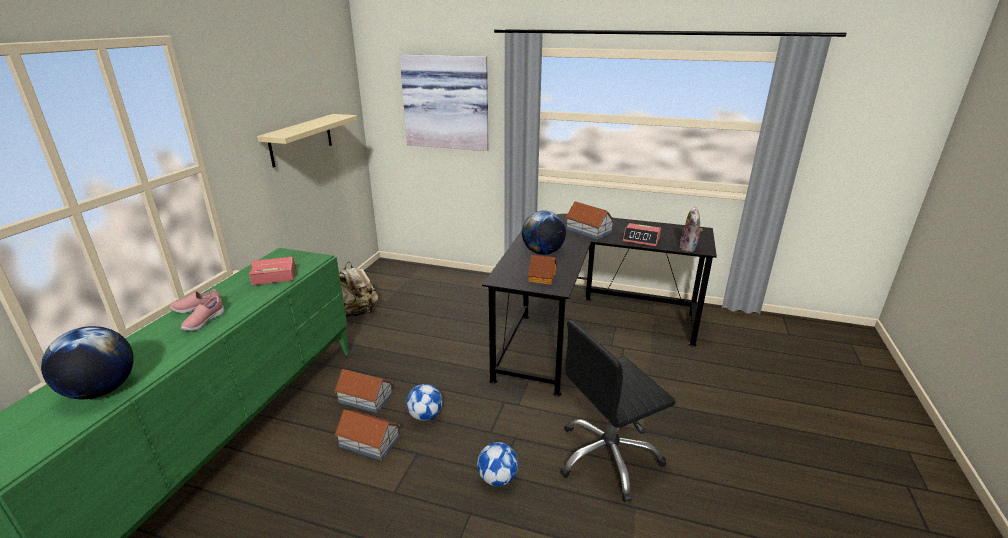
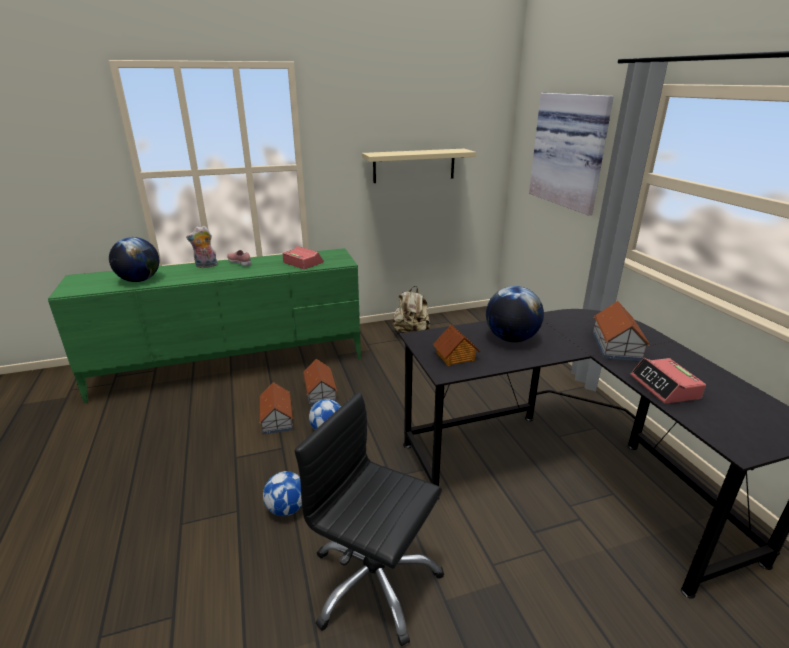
camera: 55 degrees right, 0 degrees up
pink shoe [181,296,224,331] -> none
plush toy [680,207,703,252] -> plush toy moved to [186,226,218,268]

